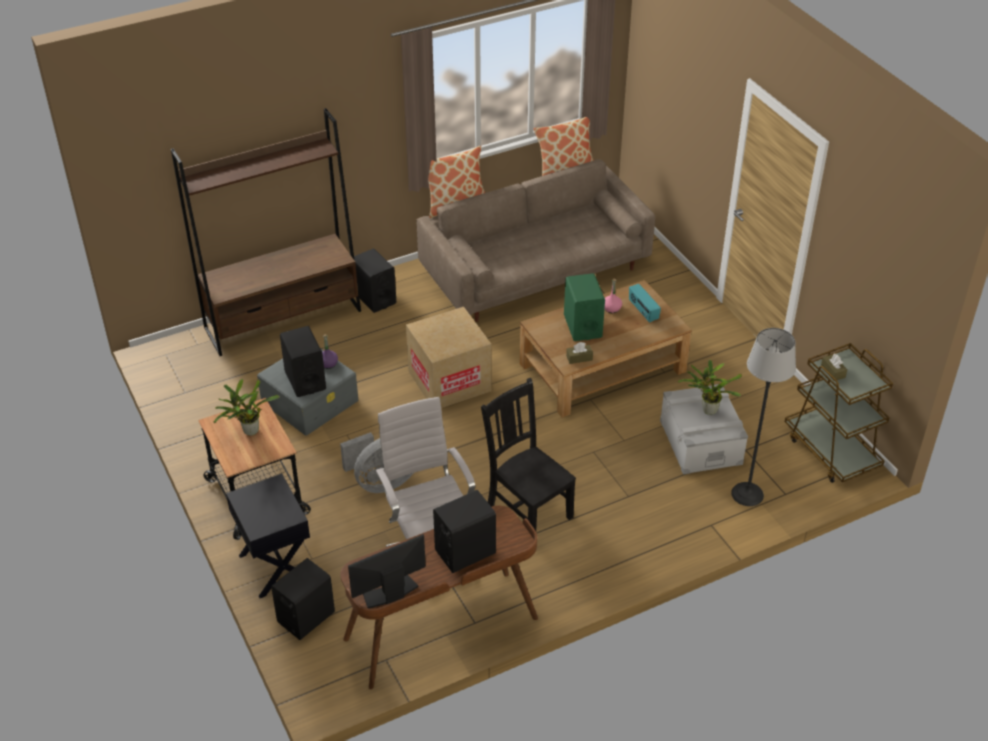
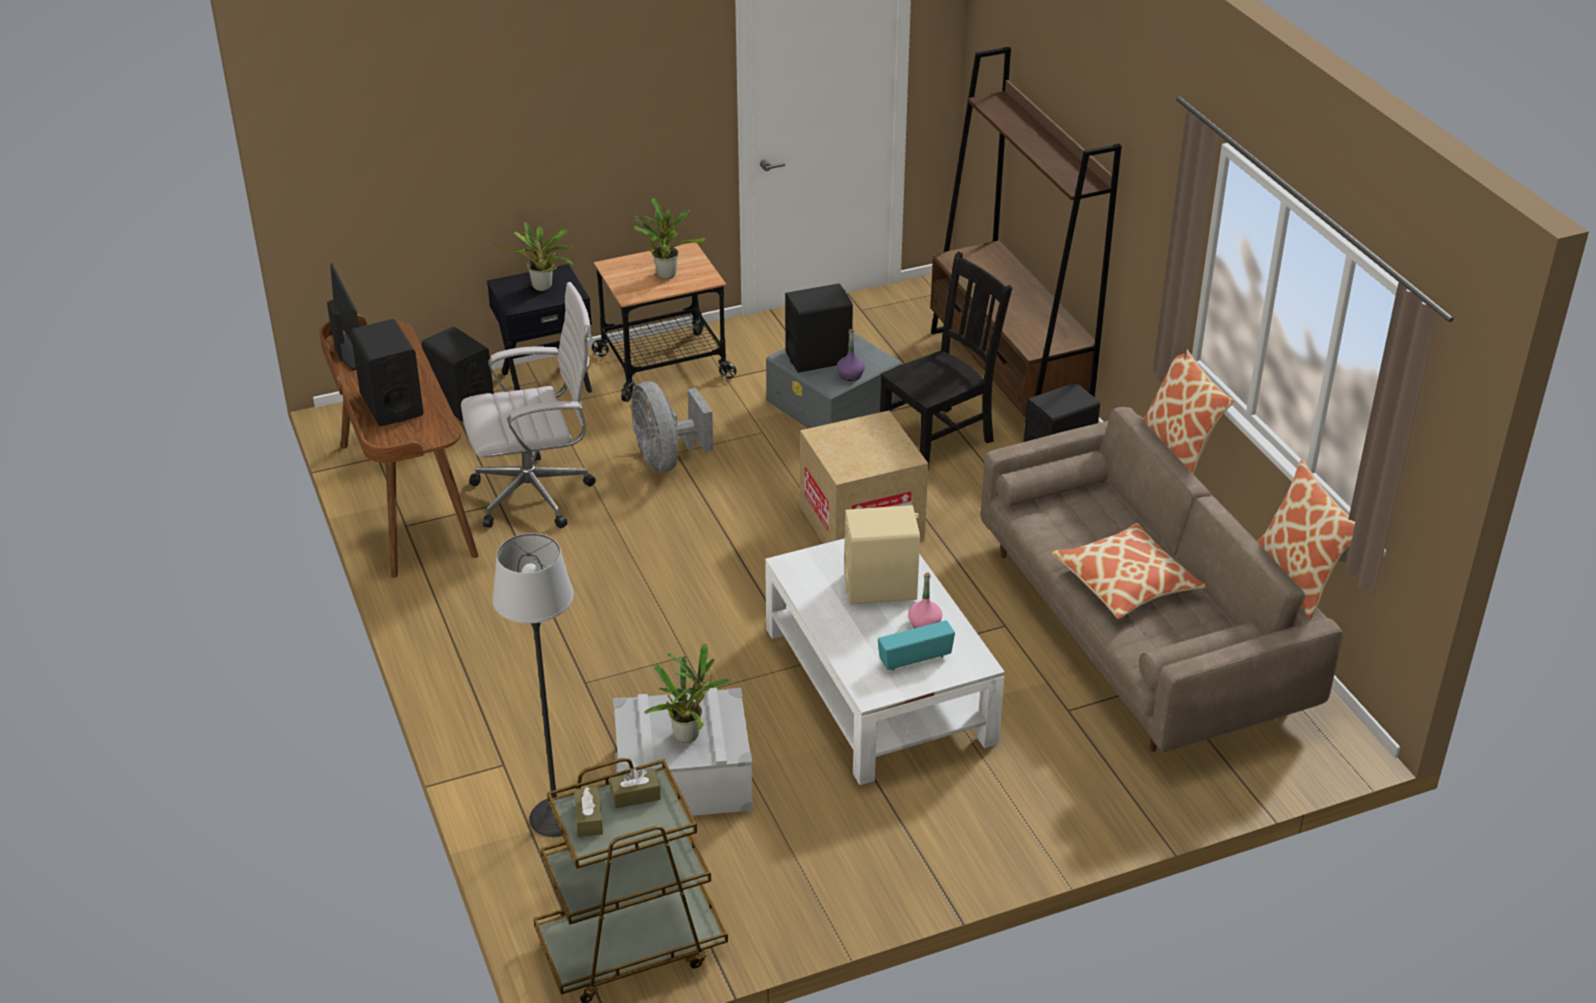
camera: 95 degrees right, 5 degrees down
black chair [481,378,576,531] -> black chair moved to [880,252,1012,470]
brown coffee table [520,280,692,418] -> white coffee table [765,538,1005,785]
green speaker [564,273,605,341] -> beige speaker [844,505,920,604]
brown tissue box [566,342,593,364] -> brown tissue box moved to [574,786,603,837]
none -> potted plant [495,222,574,291]
none -> pillow [1051,523,1207,619]

